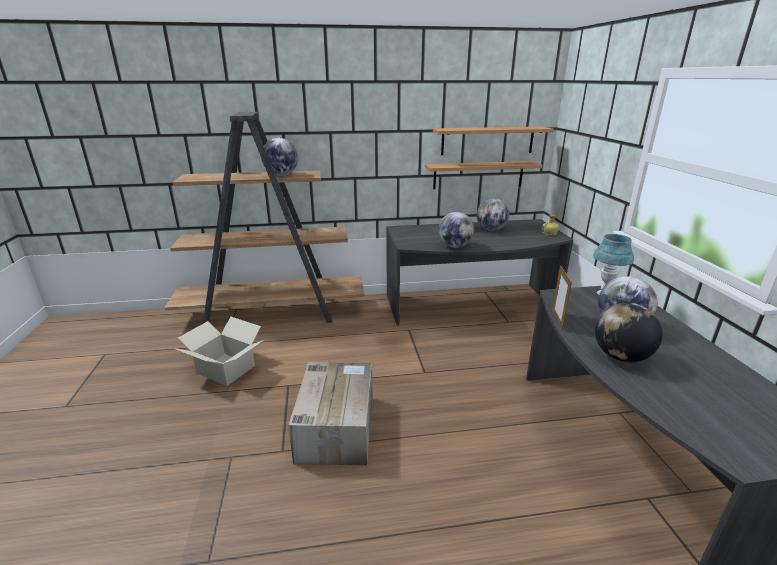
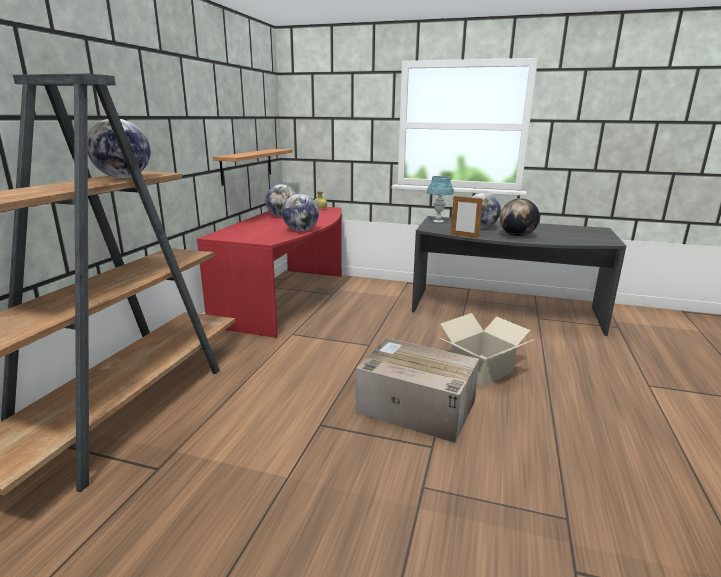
camera: 65 degrees left, 5 degrees down
cardboard box [175,317,264,386] -> cardboard box moved to [439,313,535,387]
grey desk [386,219,573,326] -> red desk [197,207,342,338]
shelf [433,126,554,155] -> none

